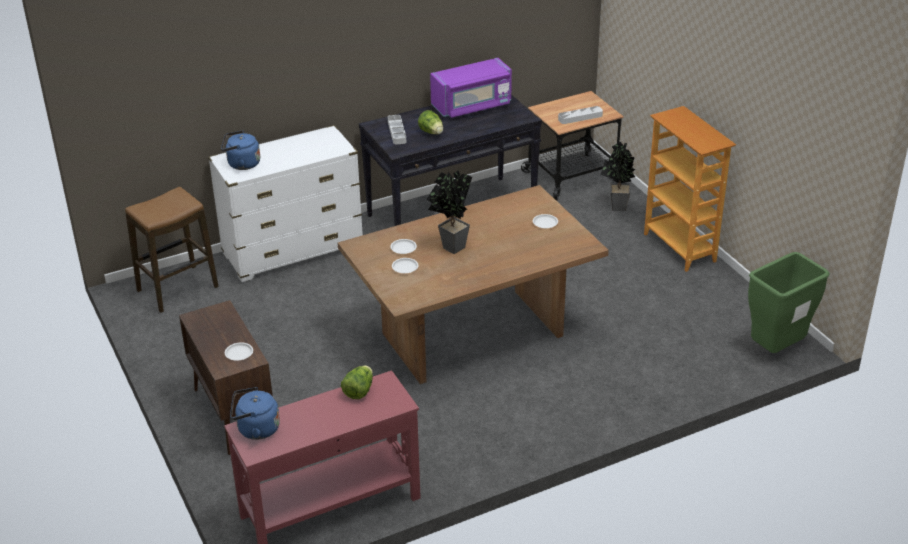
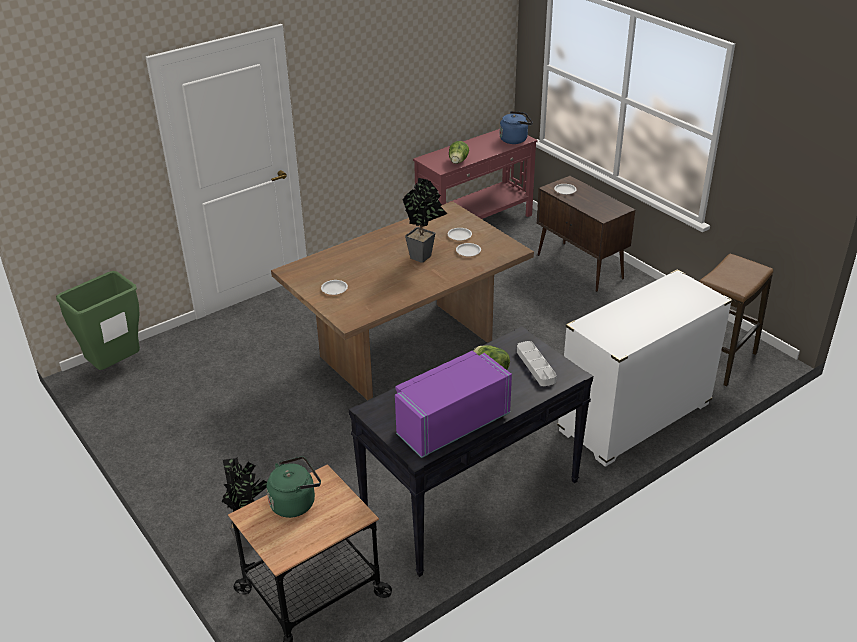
camera: 170 degrees right, 0 degrees up
blue kettle [221,130,260,170] -> none
grey tray [558,106,603,124] -> green kettle [266,456,321,518]
bookcase [644,106,736,272] -> none

